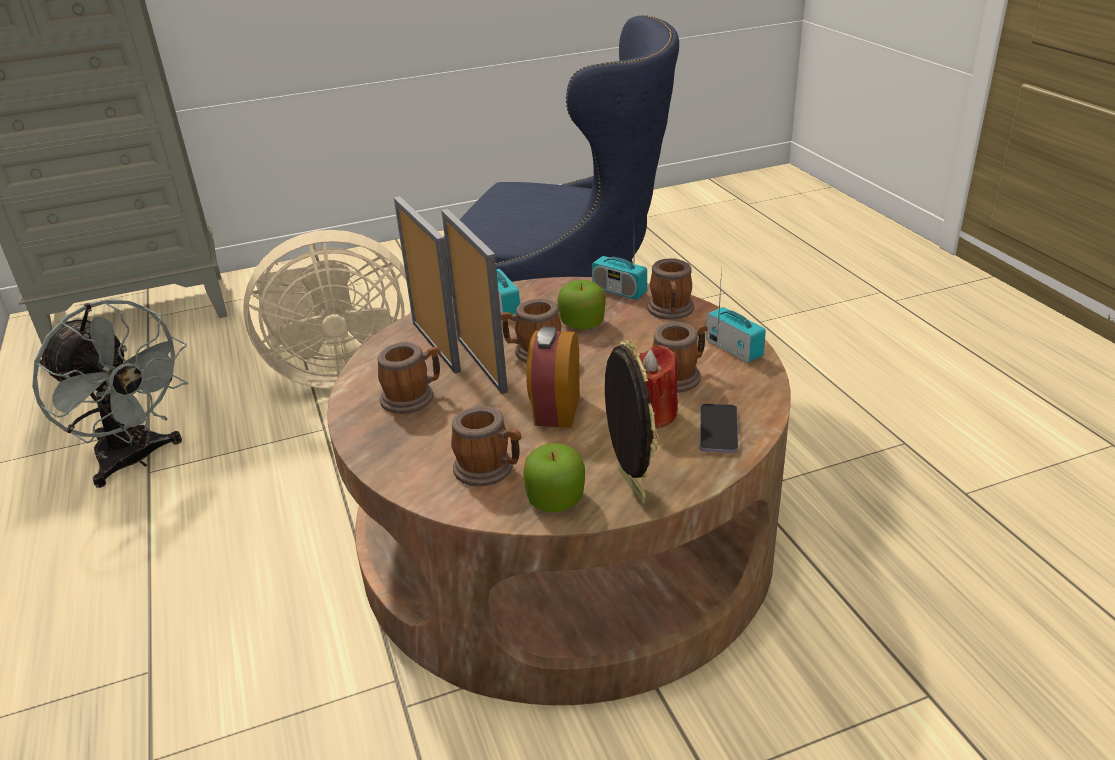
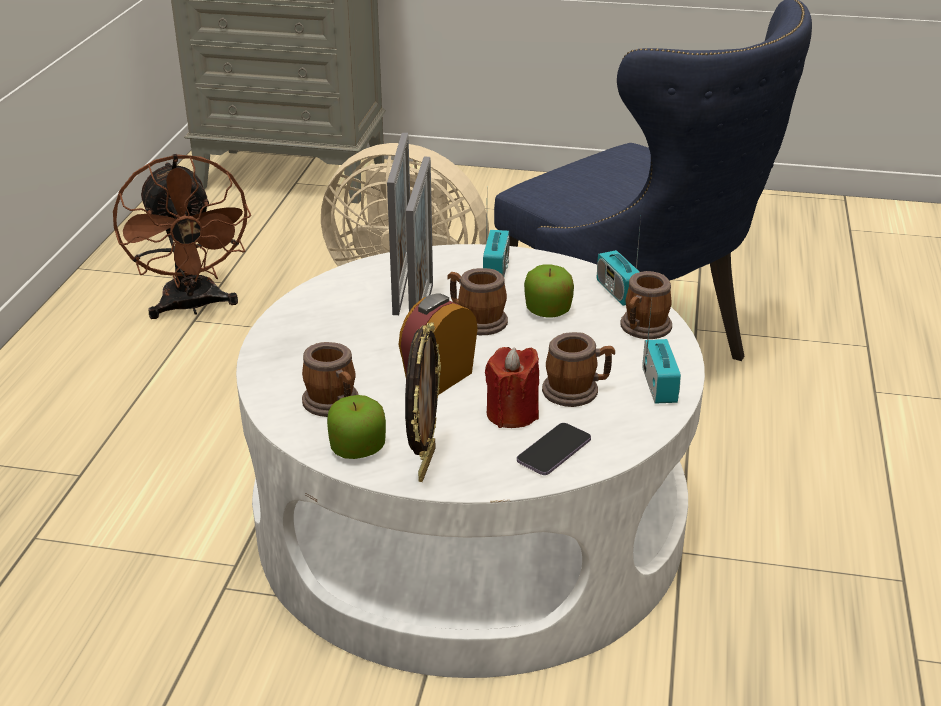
camera: 30 degrees right, 0 degrees up
grey fan [32,299,188,488] -> brown fan [113,154,251,319]
brown coffee table [327,277,791,705] -> white coffee table [236,244,705,678]
mug [377,342,441,414] -> none

